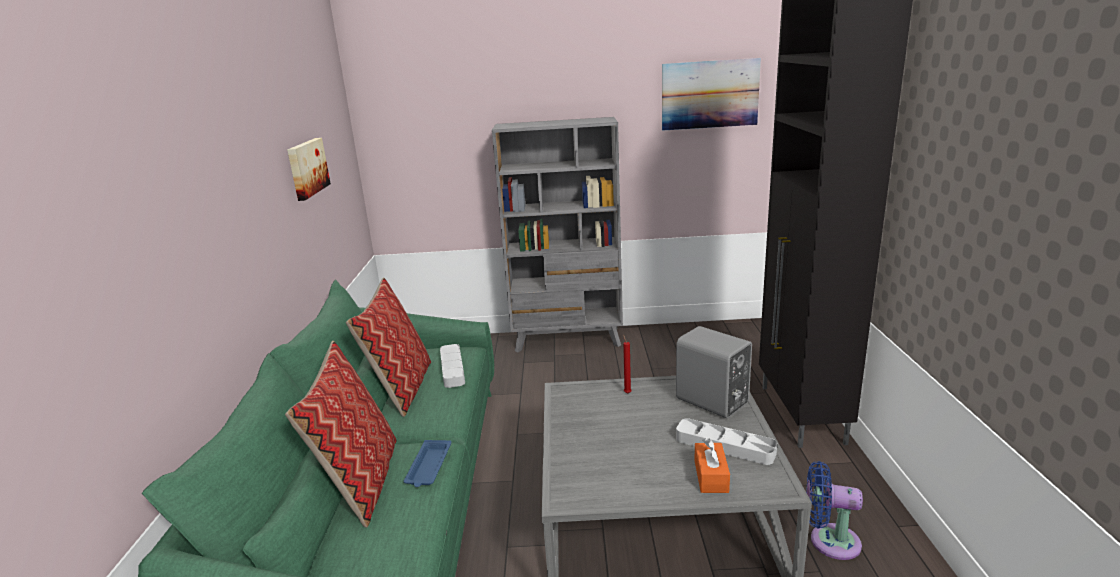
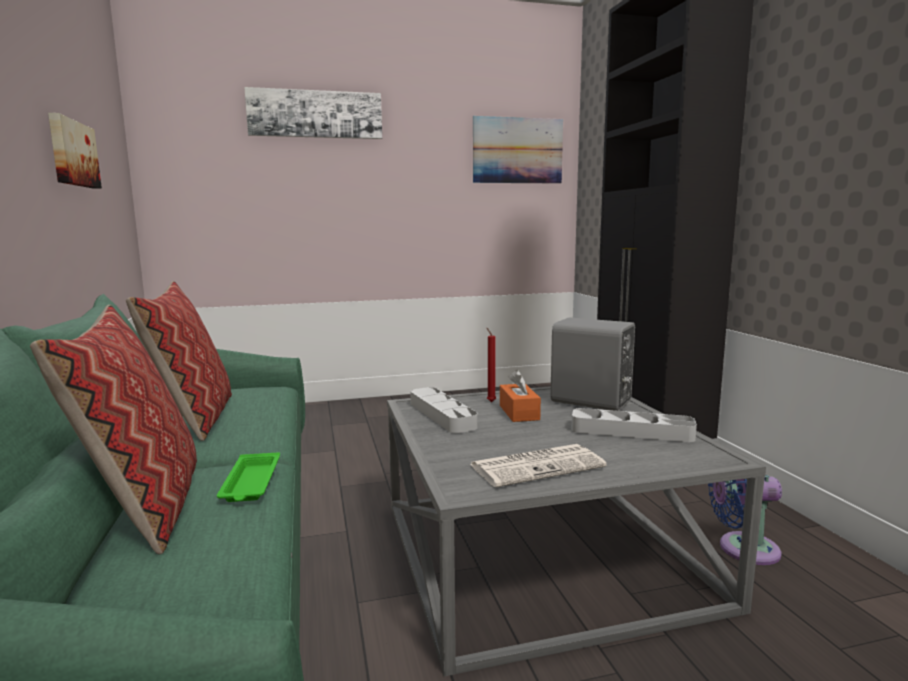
camera: 15 degrees left, 10 degrees down
blue tray [404,440,451,487] -> green tray [217,452,280,502]
grey tray [440,344,465,388] -> grey tray moved to [410,387,478,433]
grey bookcase [492,117,623,352] -> none
orange tissue box [694,438,730,493] -> orange tissue box moved to [500,369,541,422]
none -> picture [244,87,382,139]
none -> newspaper [470,444,607,487]

